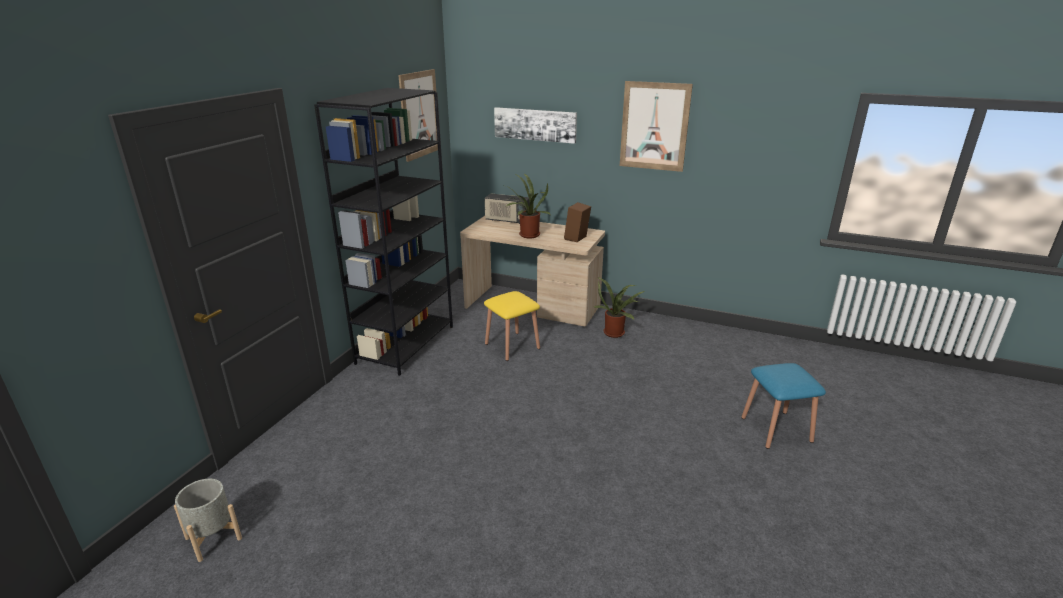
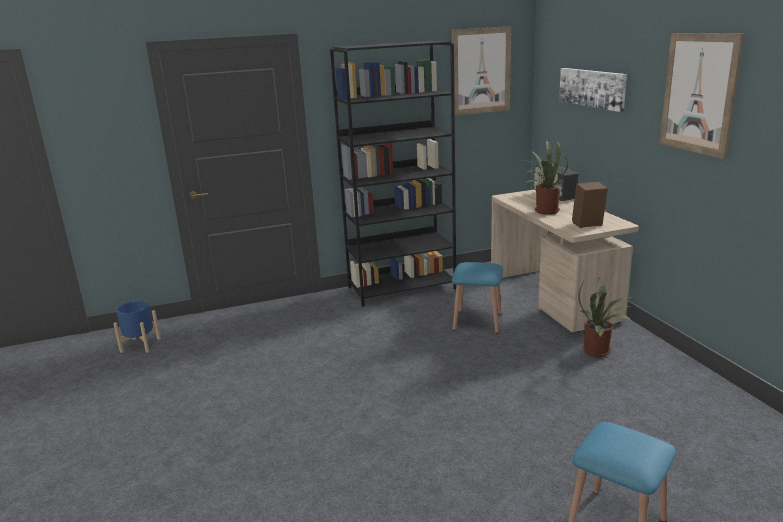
camera: 50 degrees right, 5 degrees down
grey planter [174,479,242,562] -> blue planter [113,300,161,353]
yellow stool [484,291,540,361] -> blue stool [452,262,503,333]

